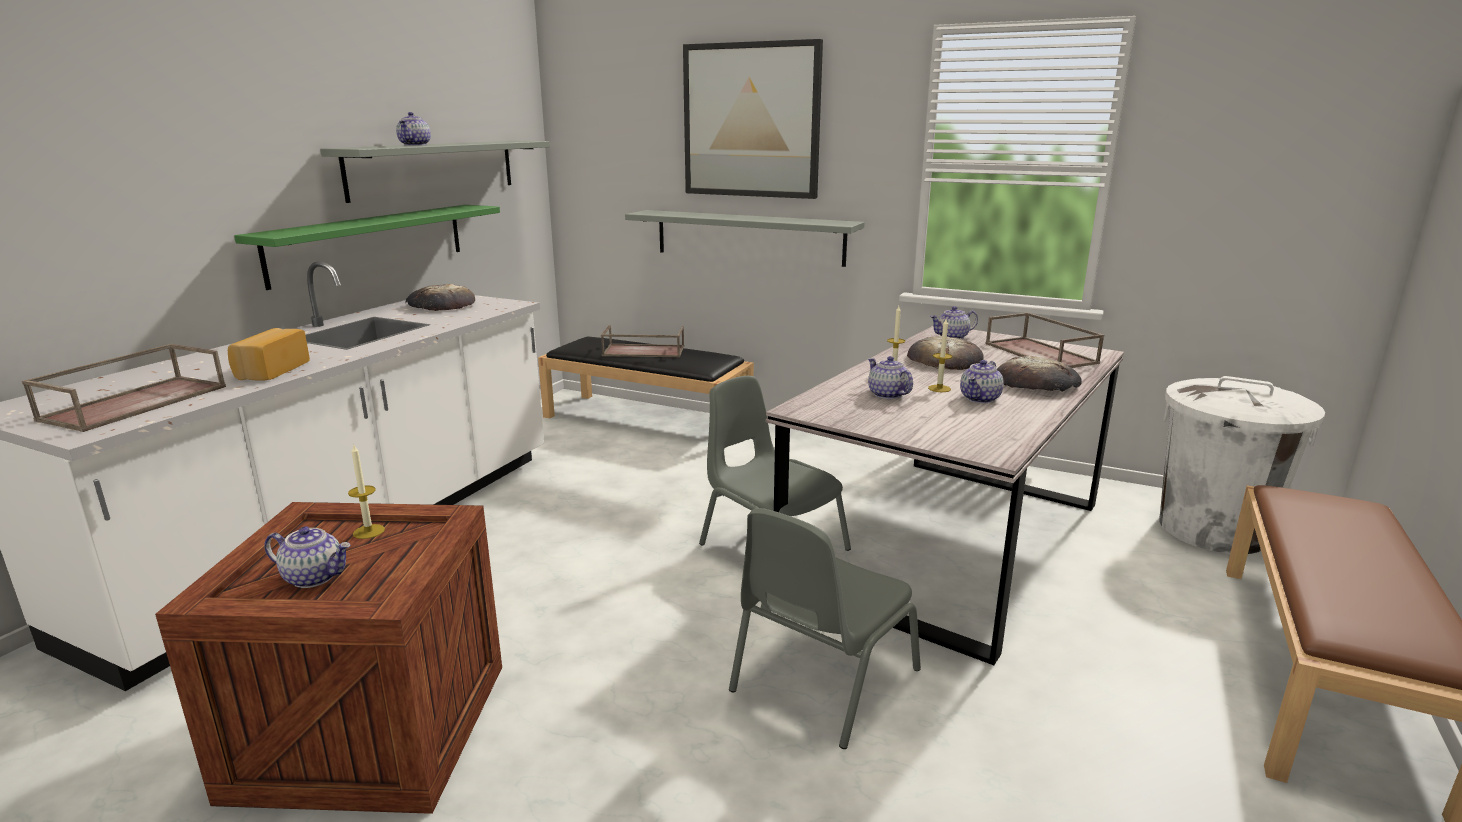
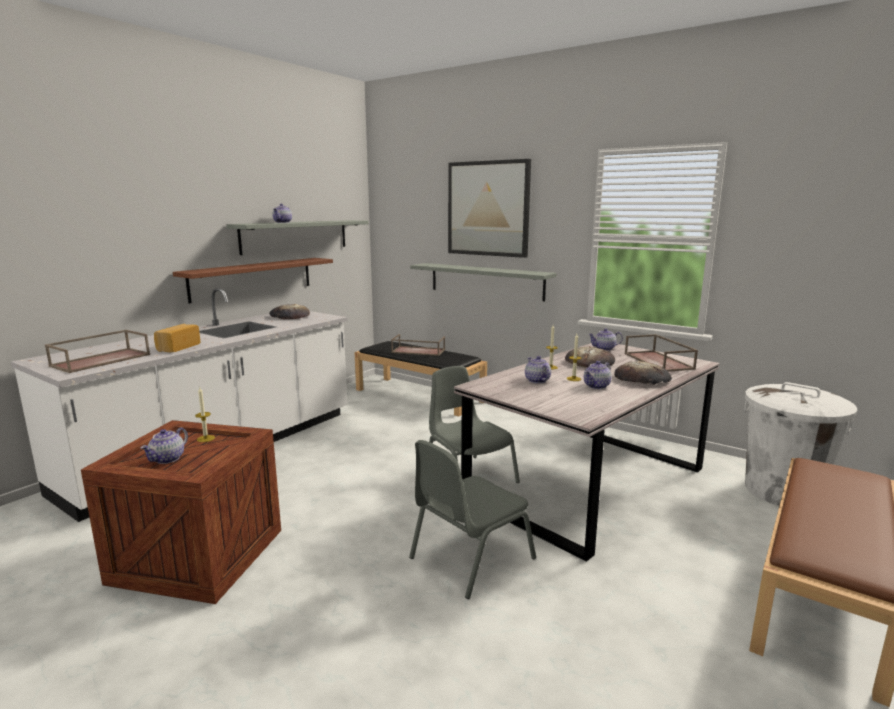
camera: 10 degrees right, 5 degrees down
green shelf [234,205,500,290] -> brown shelf [173,258,333,304]
teapot [264,527,351,588] -> teapot turned 90 degrees clockwise [141,427,188,464]

